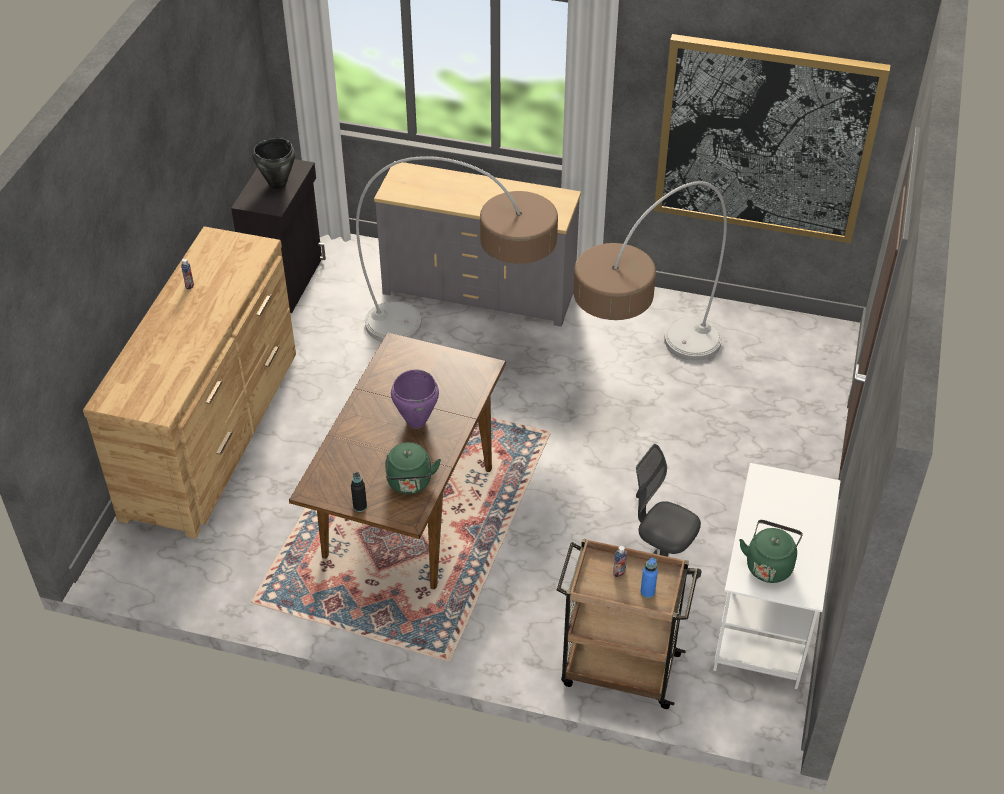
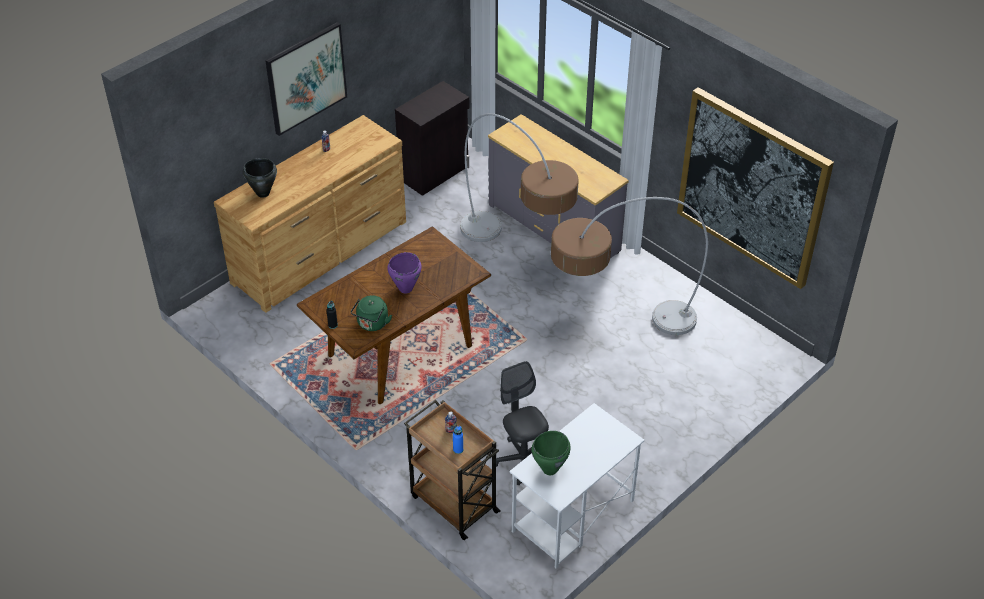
camera: 30 degrees right, 0 degrees up
black cooking pot [252,138,295,190] -> black cooking pot moved to [243,158,277,198]
green kettle [739,520,803,583] -> green cooking pot [531,431,570,475]
none -> picture [265,22,347,136]

